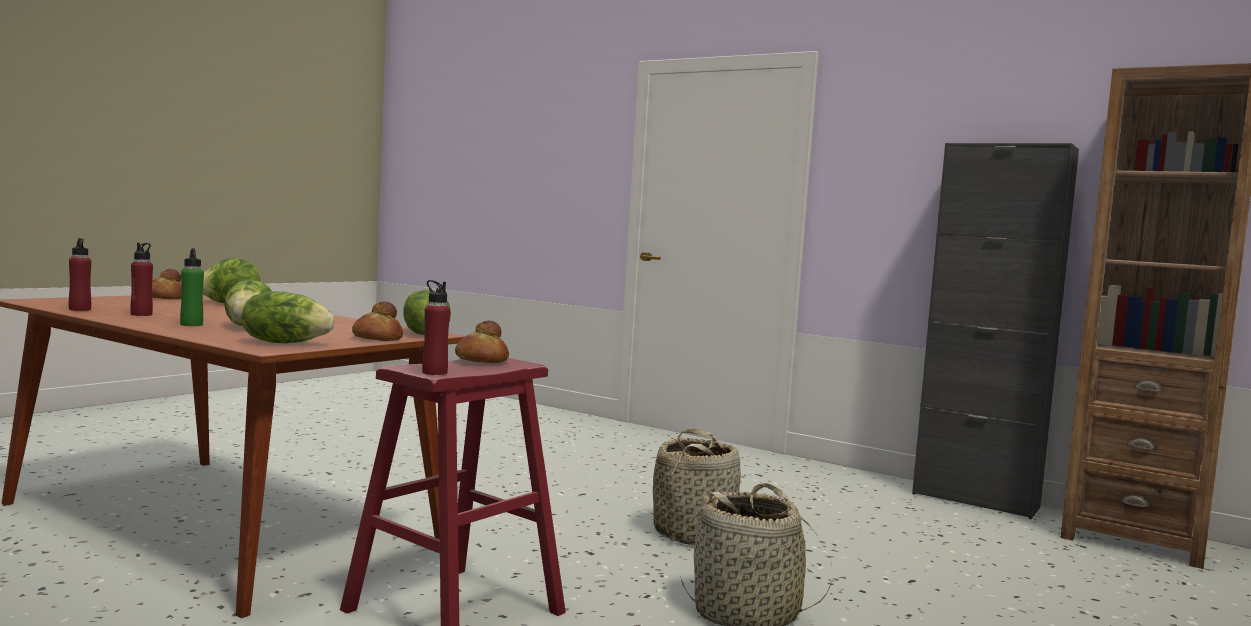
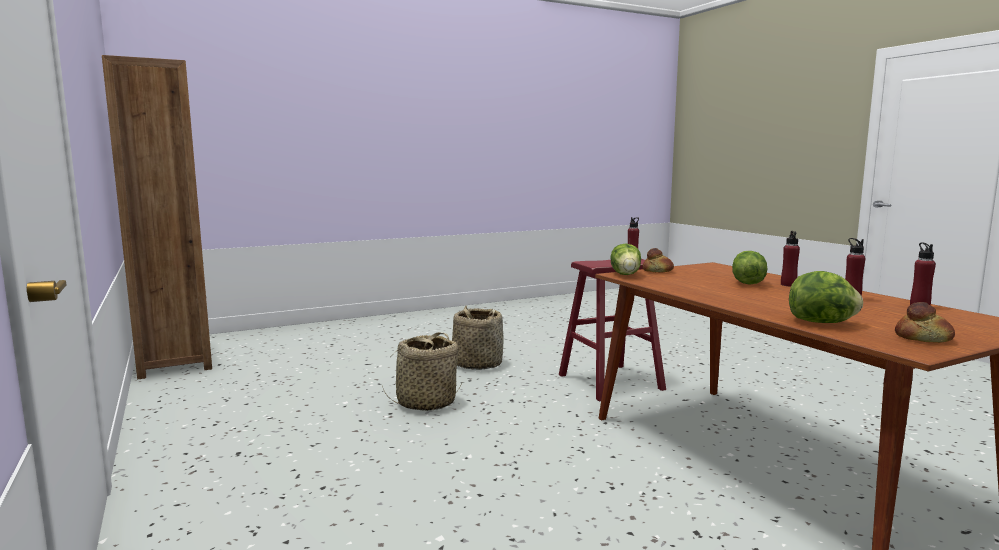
camera: 150 degrees left, 5 degrees up
green bottle [180,248,204,326] -> red bottle [781,231,800,286]
lettuce [242,291,334,343] -> none
bread [455,320,509,363] -> none
black cabinet [912,143,1079,519] -> none

